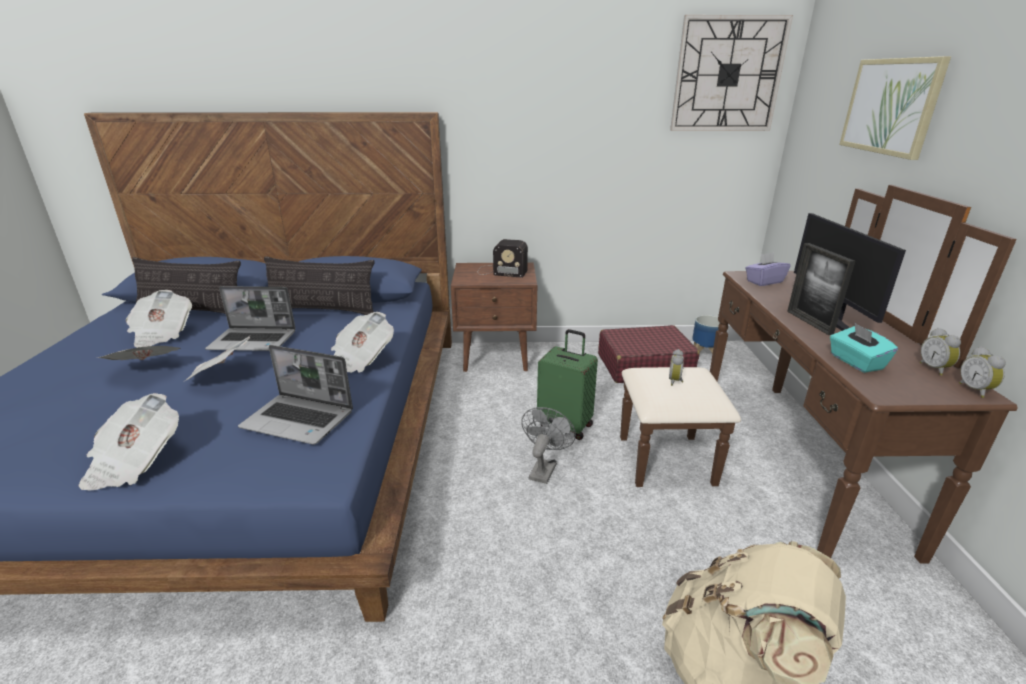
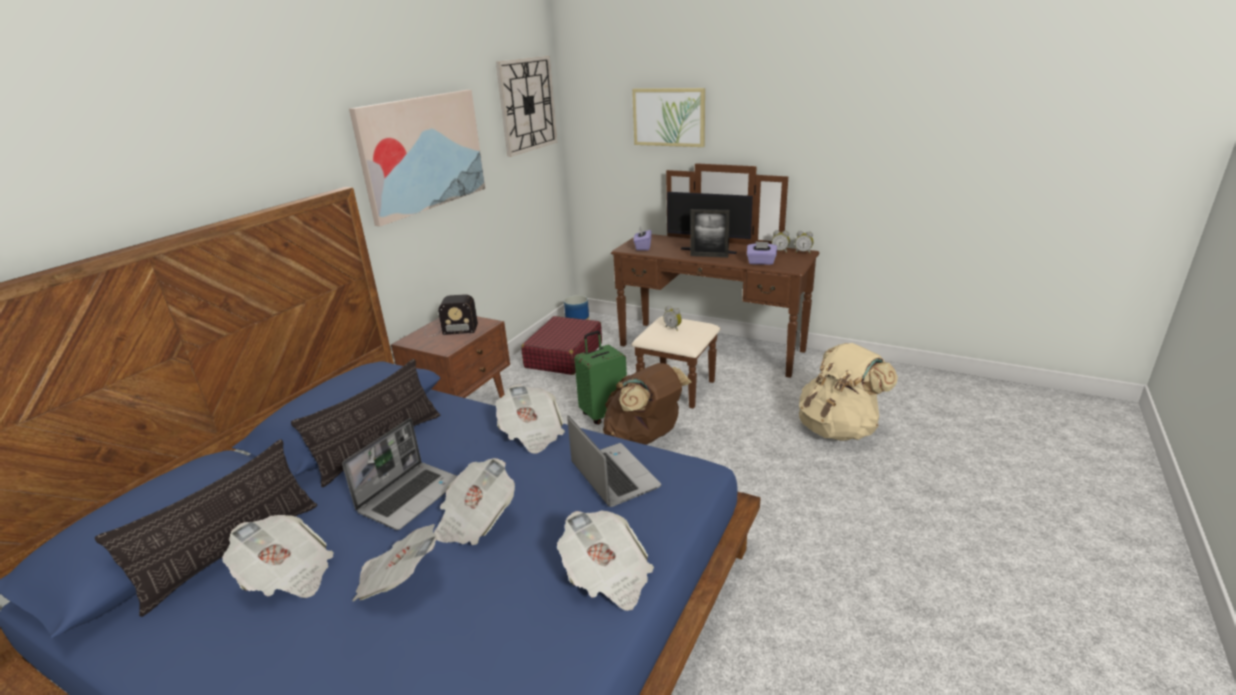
camera: 60 degrees left, 0 degrees up
laptop [238,345,353,445] -> laptop turned 75 degrees counterclockwise [567,415,661,507]
radio [478,239,528,278] -> radio turned 45 degrees clockwise [425,294,478,337]
grey fan [521,407,576,484] -> brown backpack [603,363,691,445]
turquoise tissue box [830,323,898,373] -> purple tissue box [747,241,777,265]
none -> picture [349,90,485,226]

